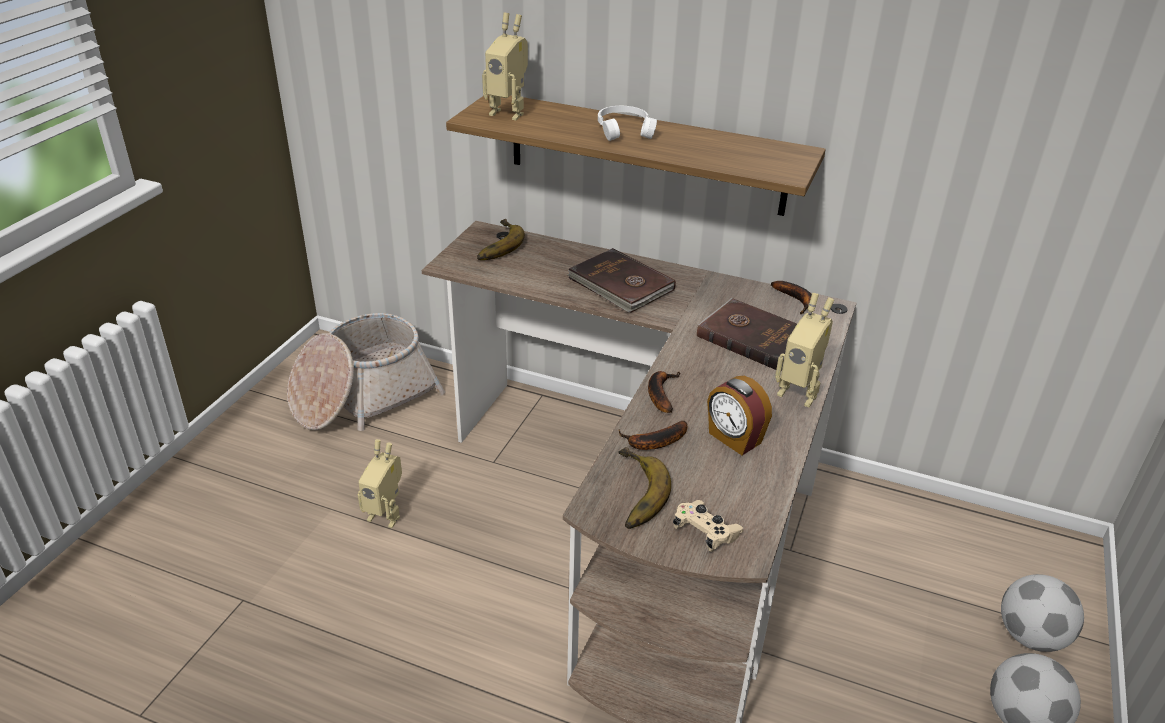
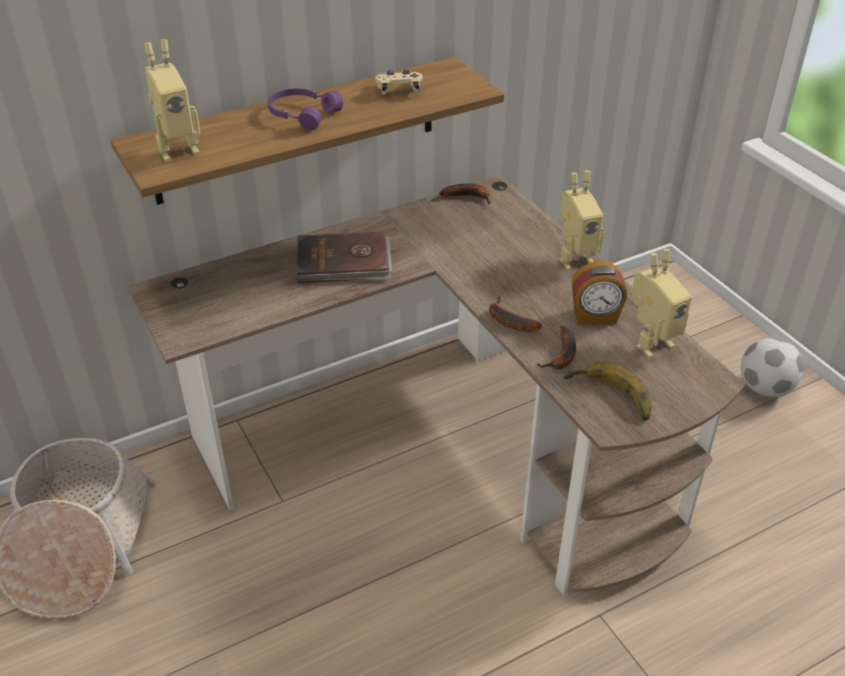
camera: 50 degrees left, 5 degrees up
toy robot [358,439,402,528] -> toy robot moved to [631,249,692,358]
banana [477,219,525,260] -> none
white headphones [598,106,657,141] -> purple headphones [268,88,343,130]
beige game controller [673,500,743,552] -> beige game controller moved to [375,69,423,95]
brown book [697,298,797,371] -> none
football [1001,574,1084,652] -> none

